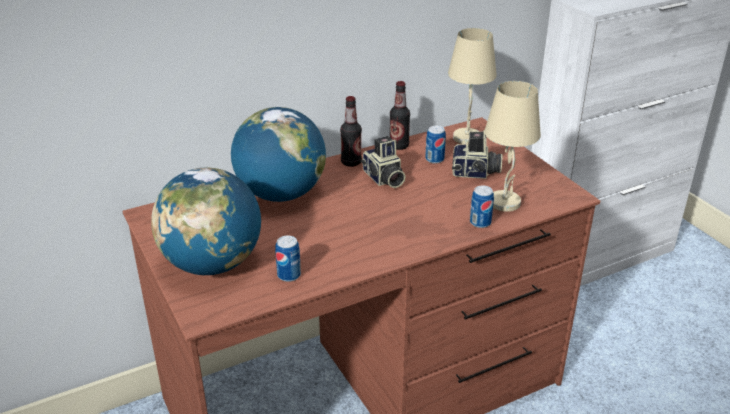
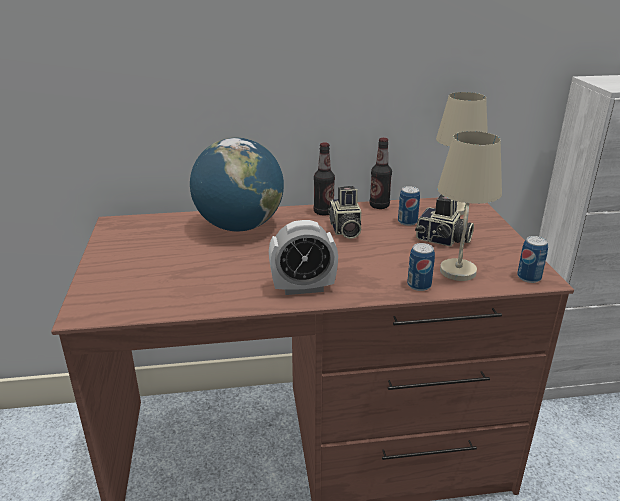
camera: 20 degrees right, 5 degrees down
globe [151,168,261,275] -> none
can [275,236,301,282] -> can moved to [517,236,548,283]
none -> alarm clock [269,220,338,295]

